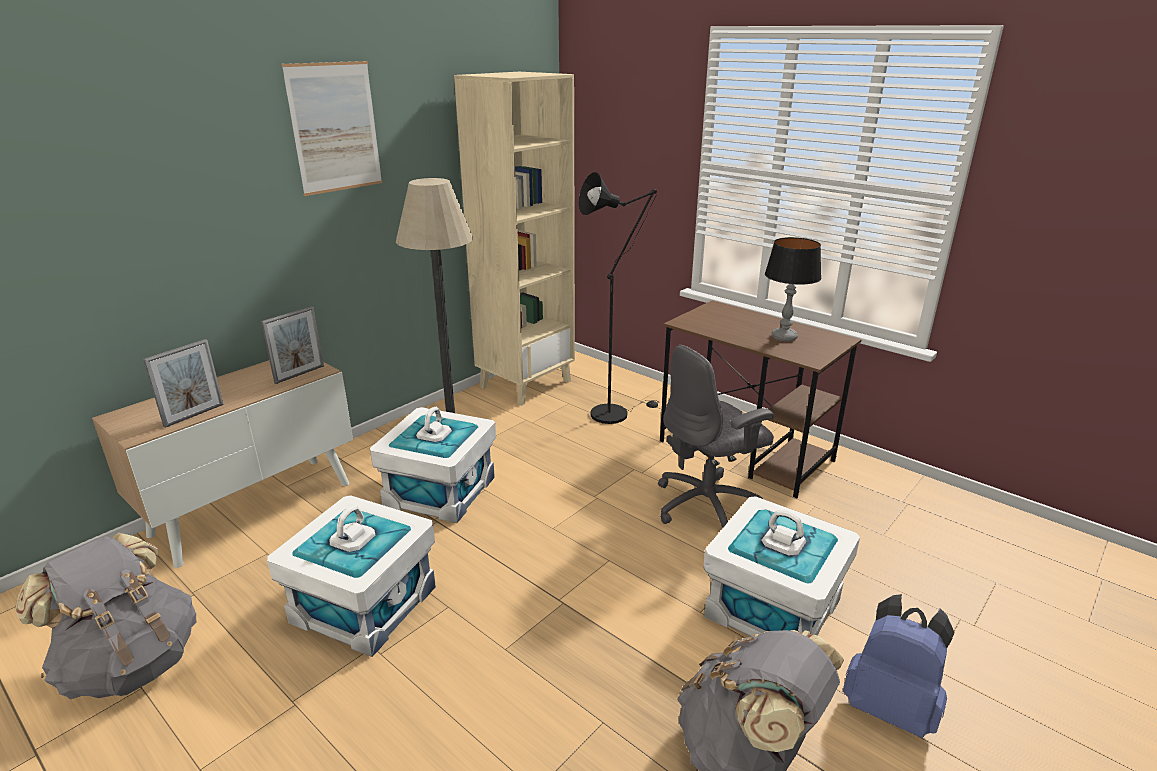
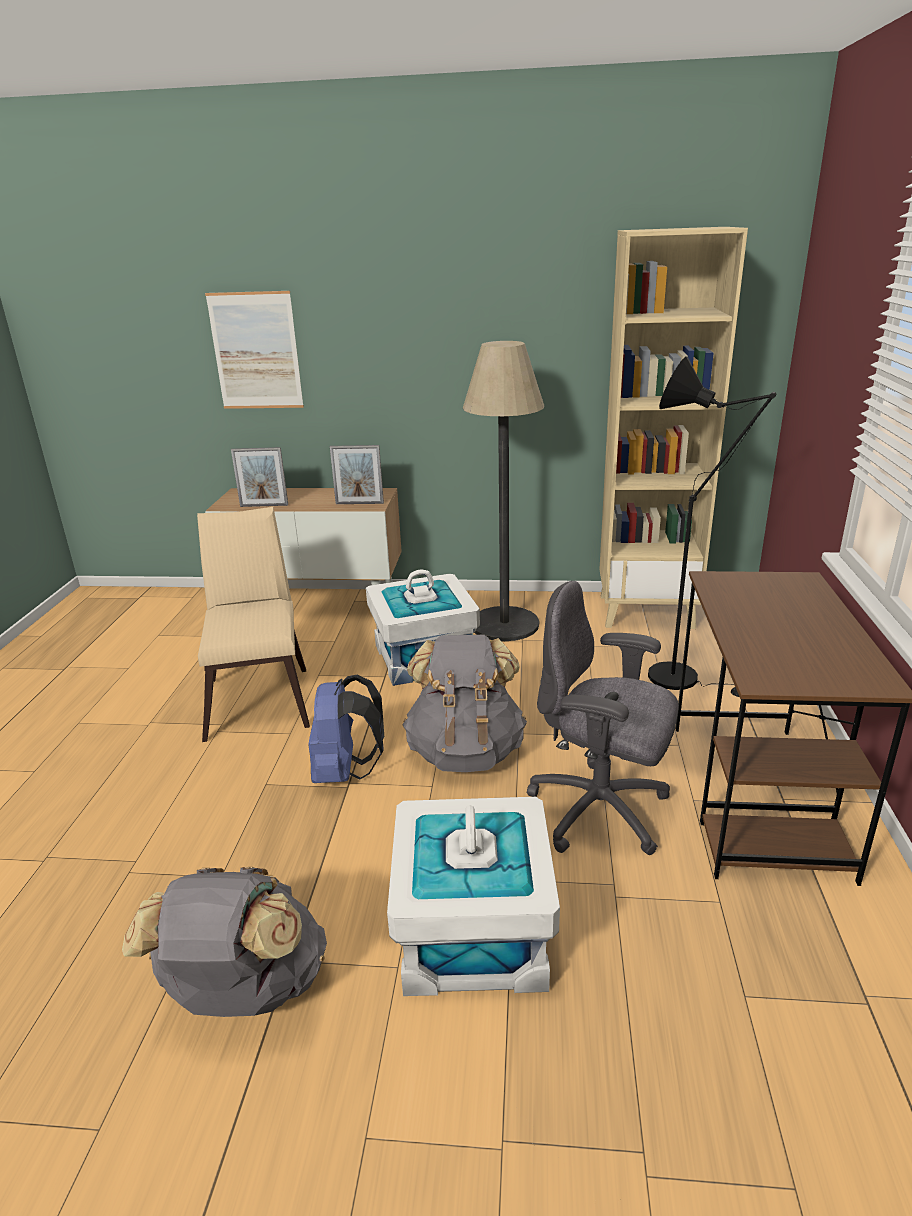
camera: 55 degrees right, 0 degrees up
grey backpack [15,533,196,699] -> grey backpack moved to [402,635,527,772]
white storage box [267,495,436,657] -> beige chair [197,507,310,742]
picture [282,61,382,196] -> picture moved to [205,291,304,409]
table lamp [765,237,821,342] -> none
blue backpack [843,594,955,738] -> blue backpack moved to [308,675,384,783]

